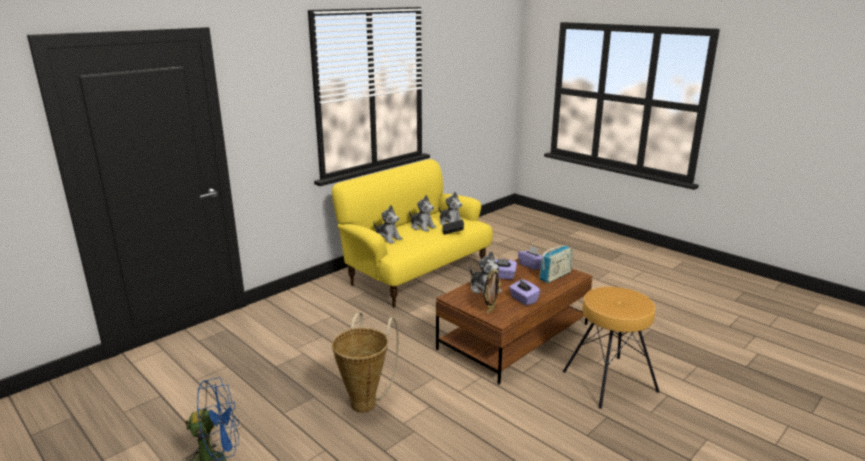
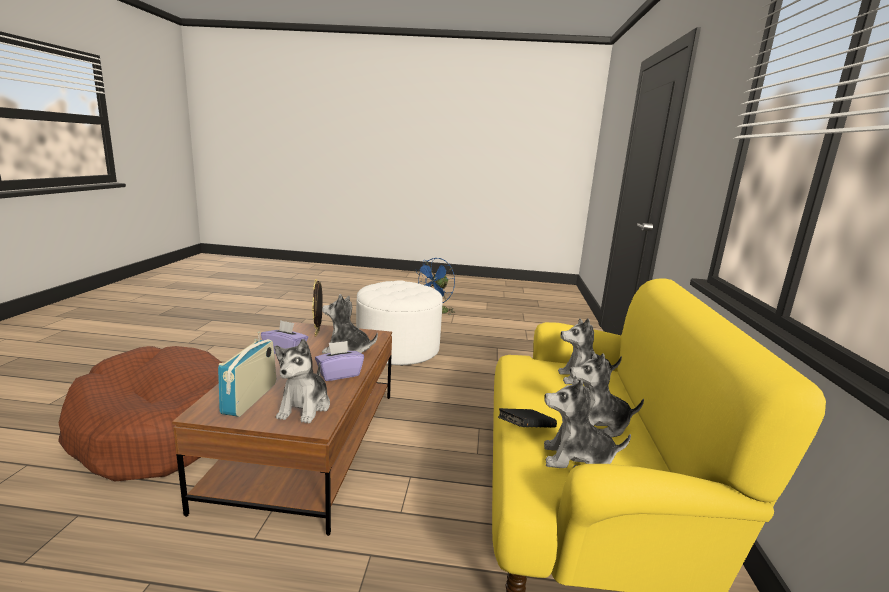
camera: 140 degrees right, 5 degrees down
basket [332,313,399,413] -> white ottoman [356,280,442,366]
purple tissue box [518,245,542,270] -> plush toy [275,339,330,423]
brown stool [563,287,659,409] -> brown dog bed [58,346,222,481]

